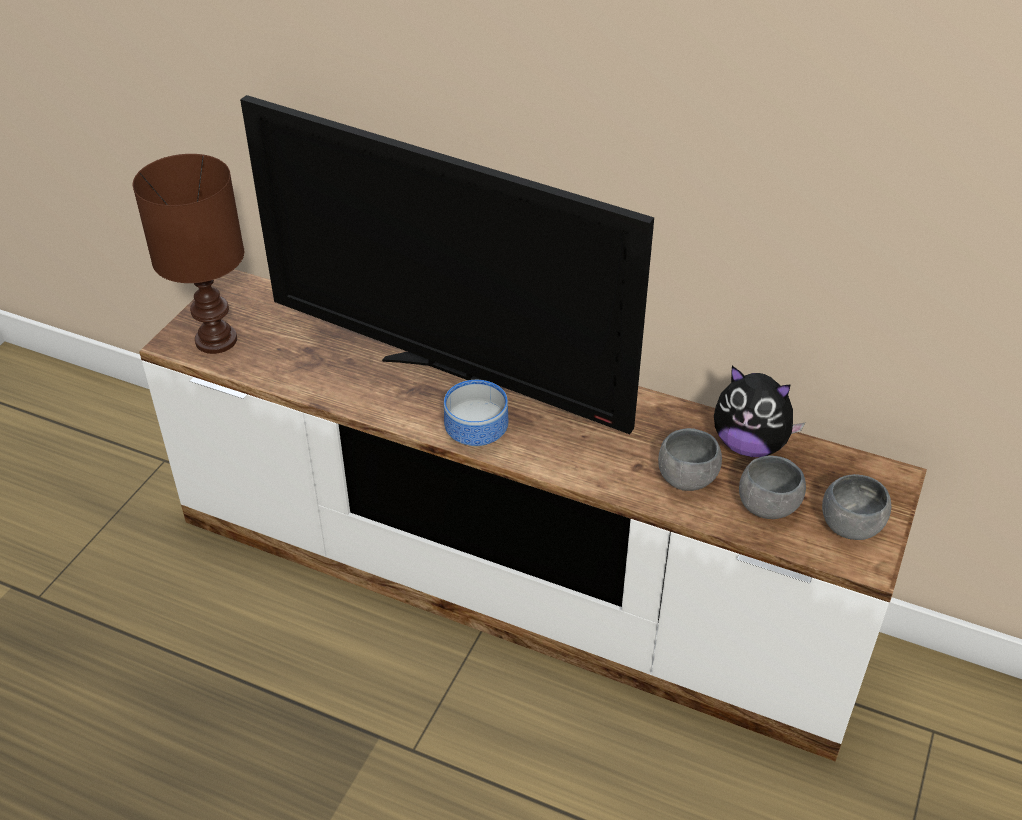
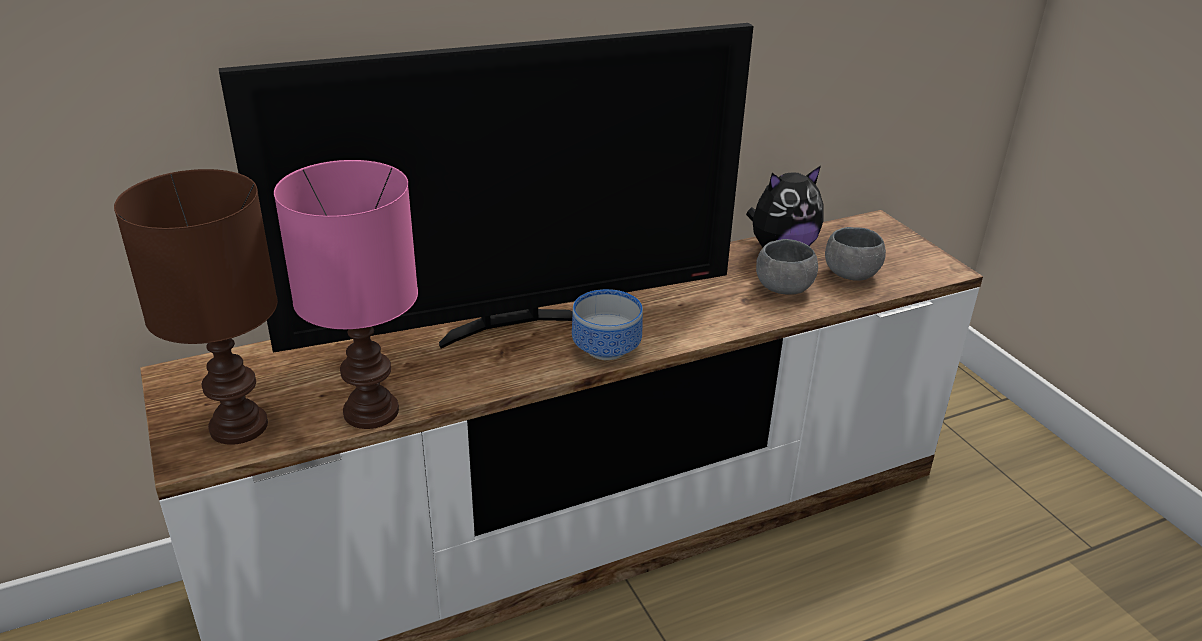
camera: 50 degrees left, 10 degrees down
grey bowl [822,474,891,540] -> none
none -> pink table lamp [274,160,418,429]

